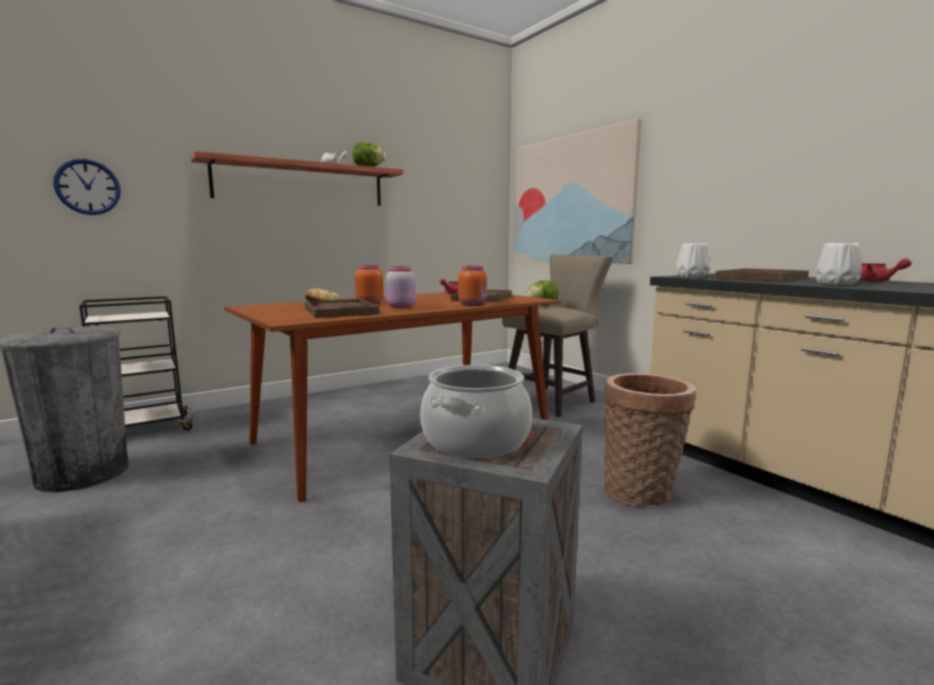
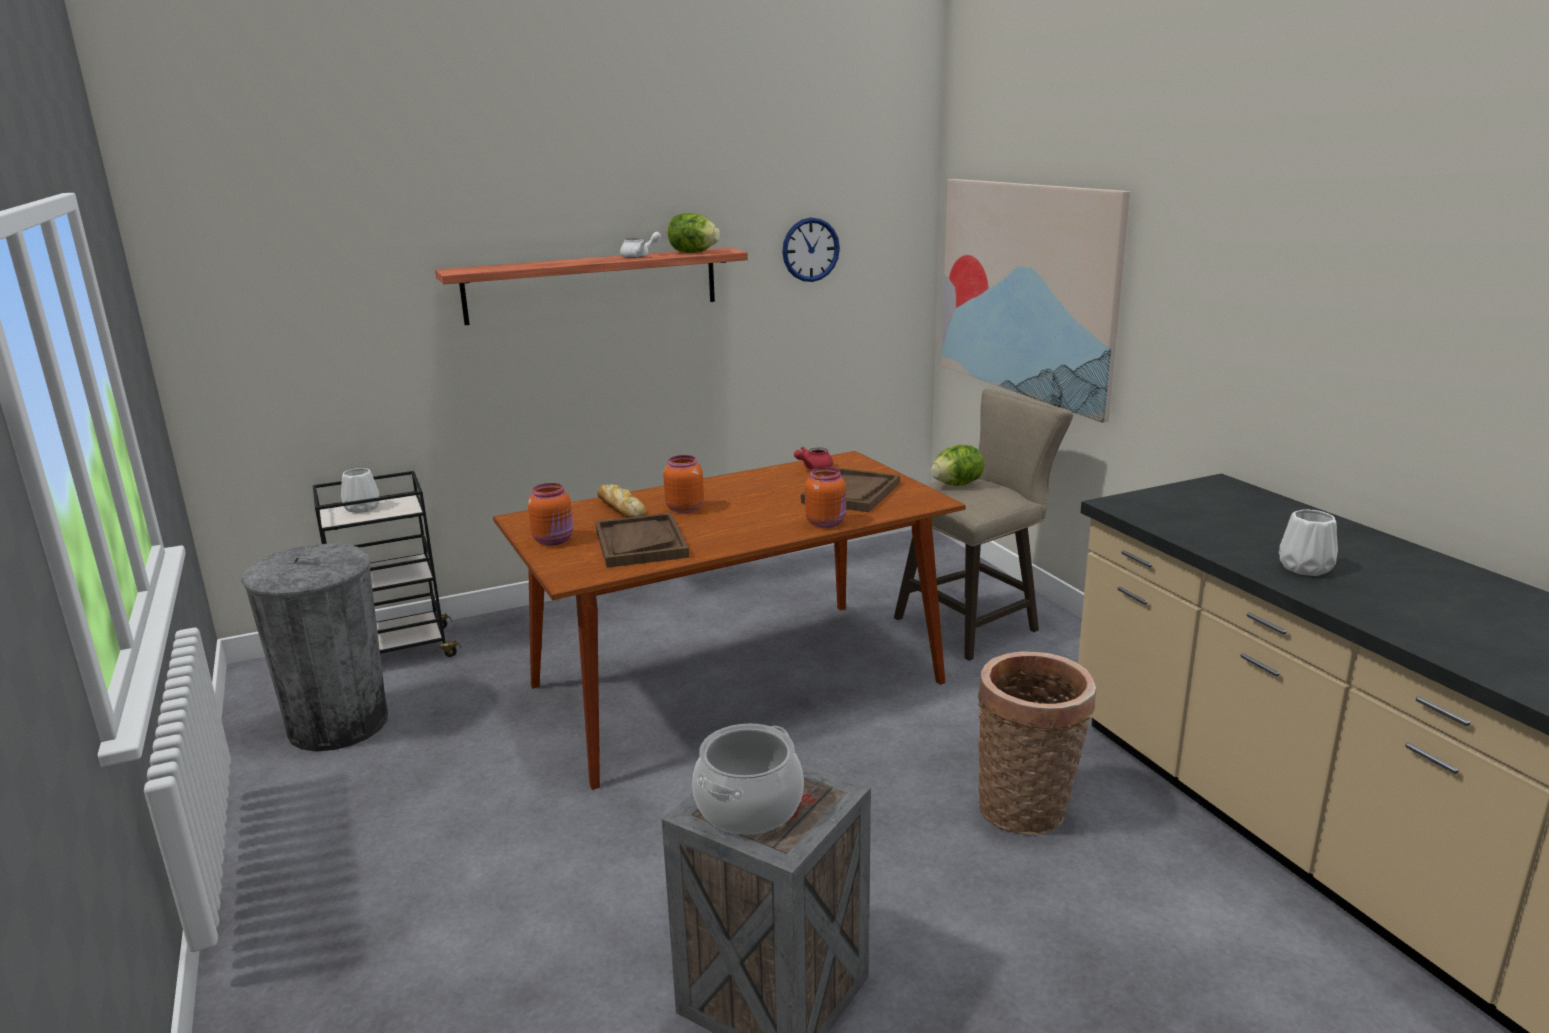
camera: 10 degrees right, 10 degrees up
wall clock [53,159,121,215] -> wall clock moved to [782,217,840,282]
pink jar [386,267,416,308] -> none
white vase [676,243,710,278] -> white vase moved to [341,468,379,513]
brown tray [715,269,809,282] -> none
red teapot [859,258,912,282] -> none
none -> orange jar [528,483,573,545]

